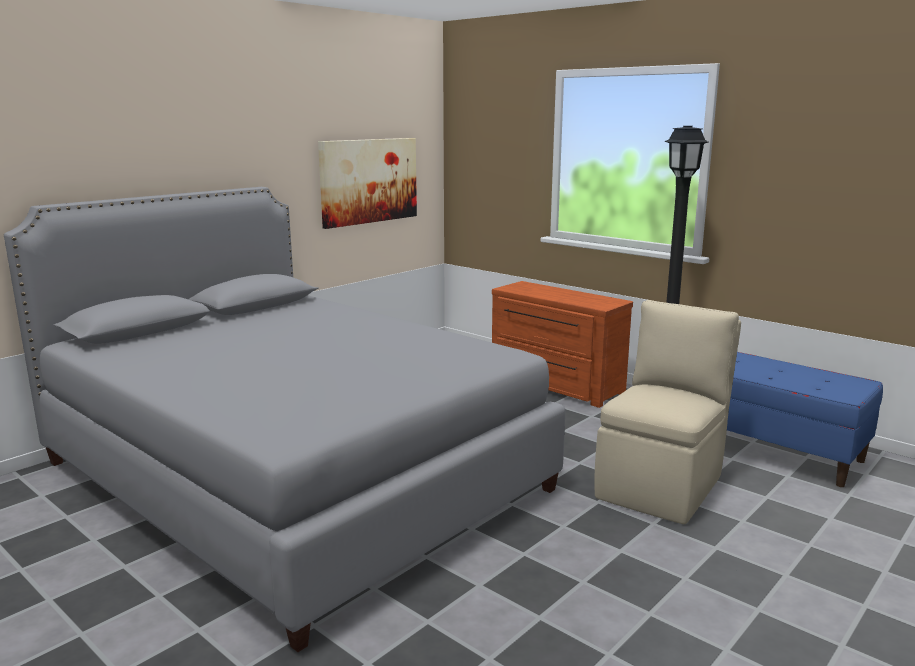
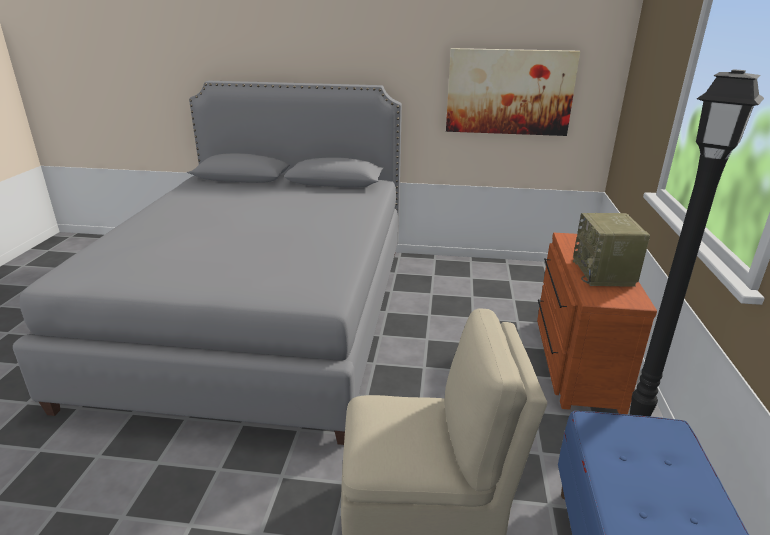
camera: 55 degrees right, 10 degrees up
none -> radio [573,213,650,287]

